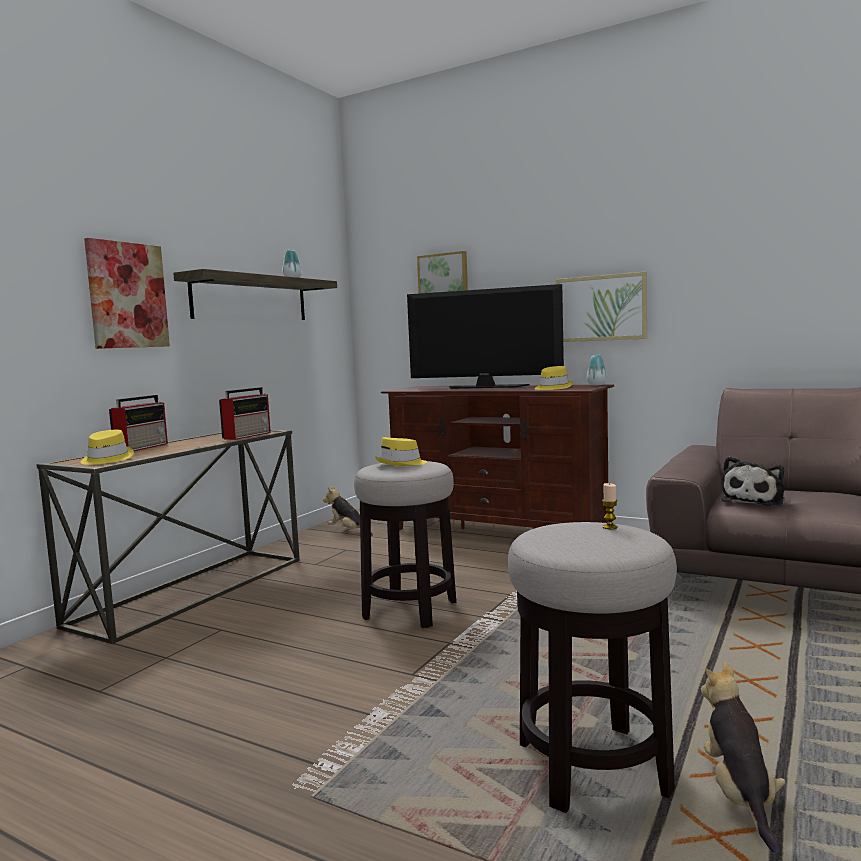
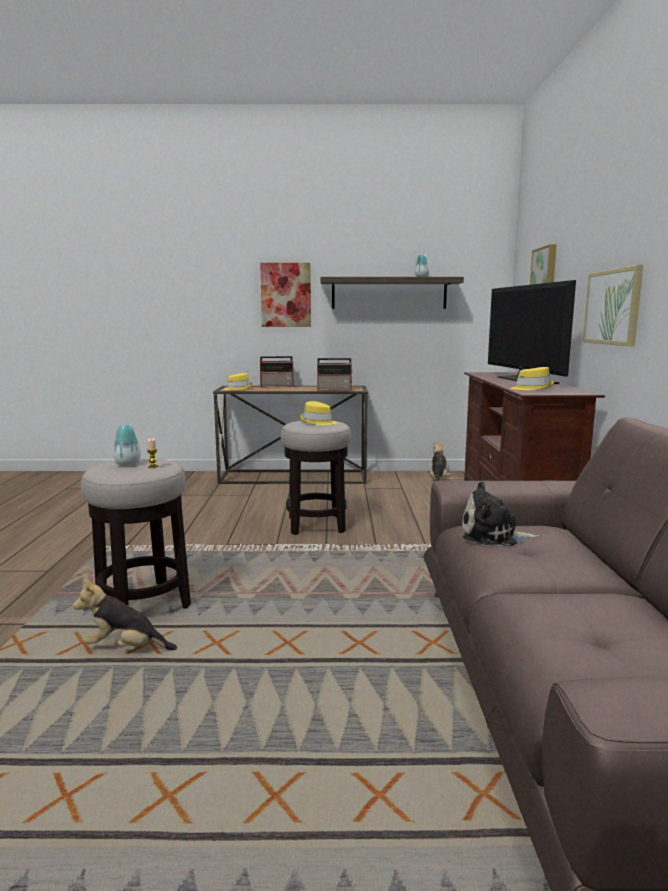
camera: 60 degrees right, 5 degrees up
vase [587,355,607,386] -> vase moved to [113,425,141,466]
plush toy [701,662,786,853] -> plush toy turned 150 degrees counterclockwise [73,579,177,650]

